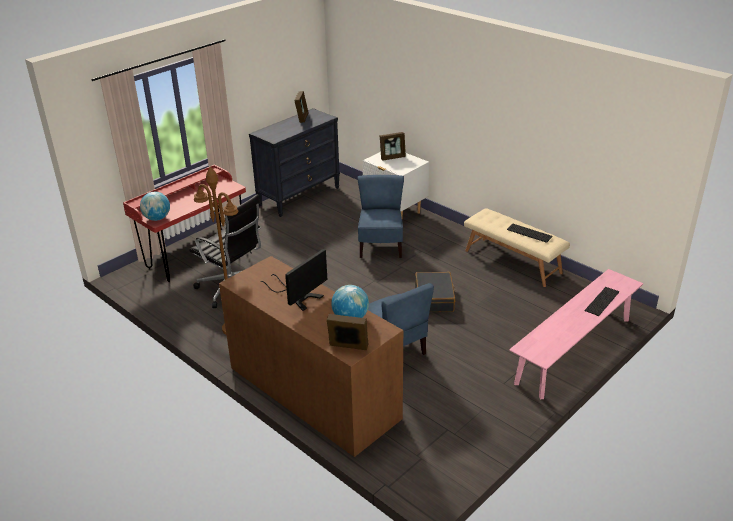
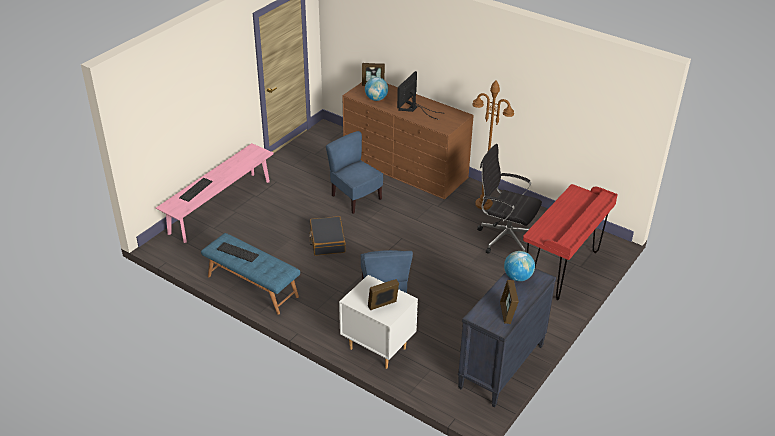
camera: 170 degrees right, 5 degrees up
globe [140,192,170,221] -> globe moved to [504,251,535,281]
beige bench [464,208,570,287] -> blue bench [201,233,300,315]

